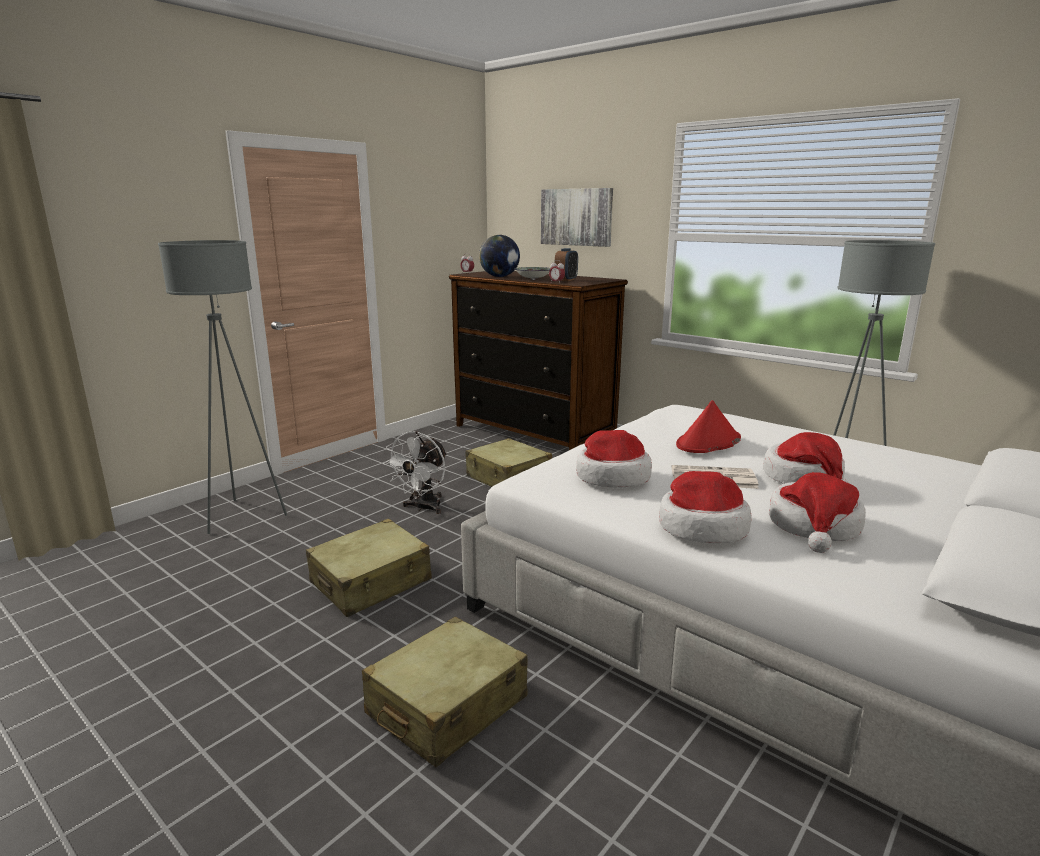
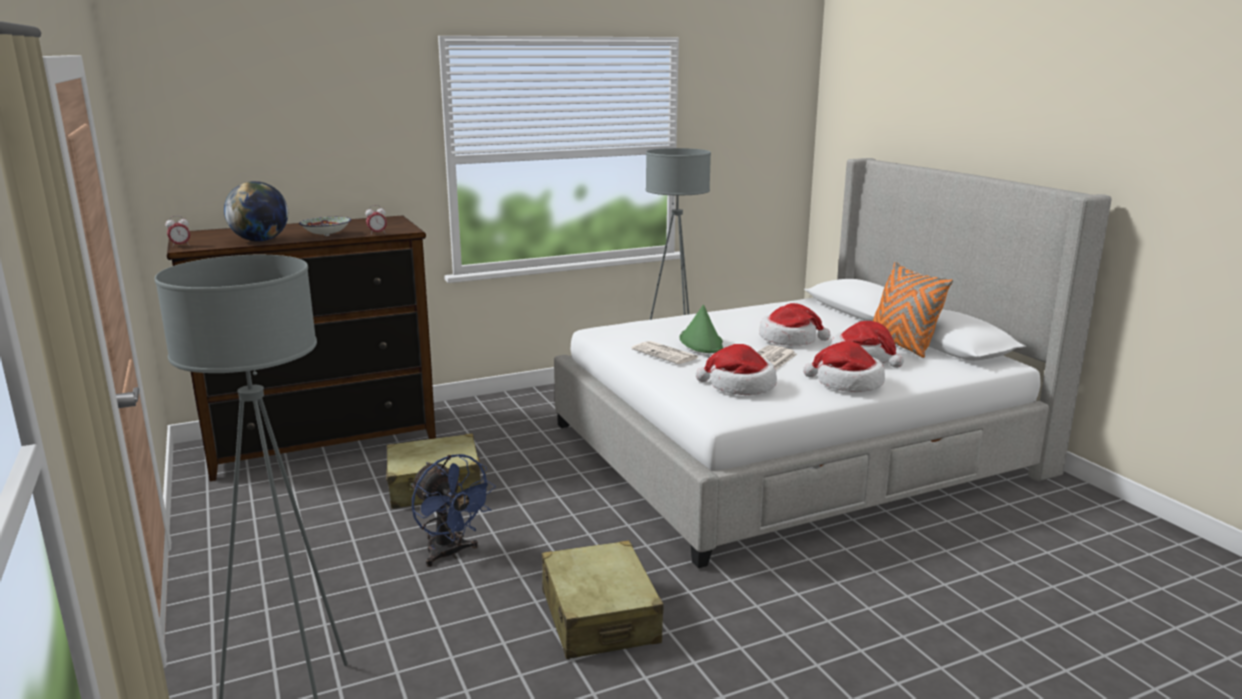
camera: 65 degrees left, 0 degrees up
beige suitcase [362,617,527,767] -> none
white fan [383,431,447,514] -> blue fan [411,454,496,567]
picture [541,188,613,247] -> none
alarm clock [555,248,578,281] -> none
red hat [676,400,741,453] -> green hat [679,305,723,353]
none -> newspaper [631,341,699,364]
none -> orange pillow [873,261,953,358]

